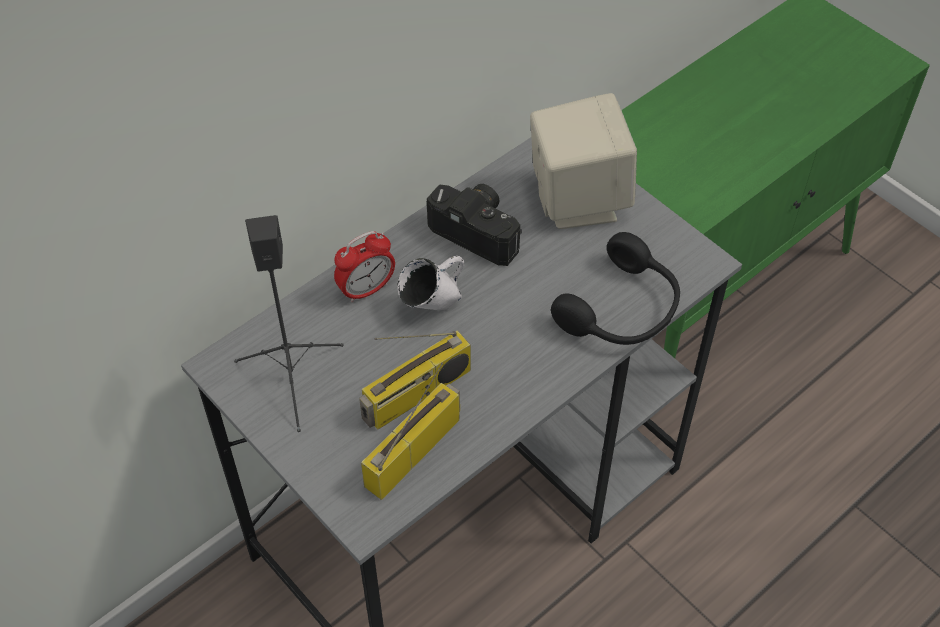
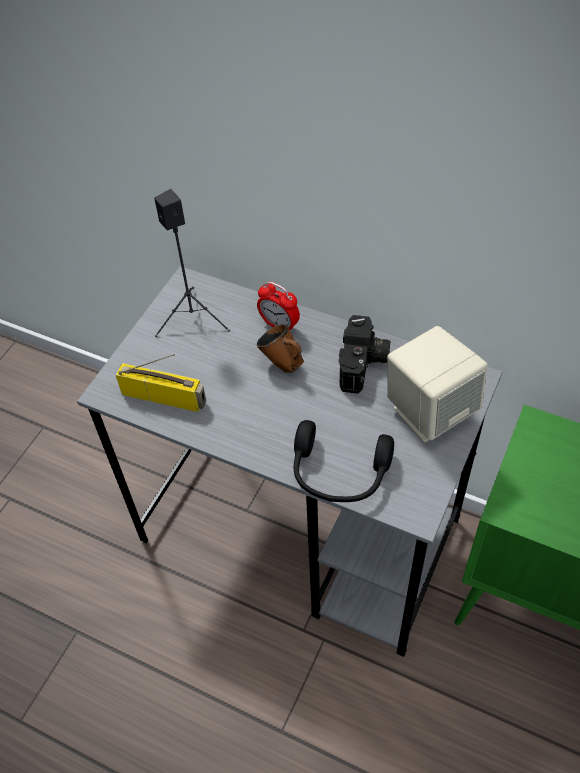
camera: 70 degrees right, 0 degrees up
radio [359,331,471,430] -> none
white mug [397,256,465,311] -> brown mug [257,324,304,373]

